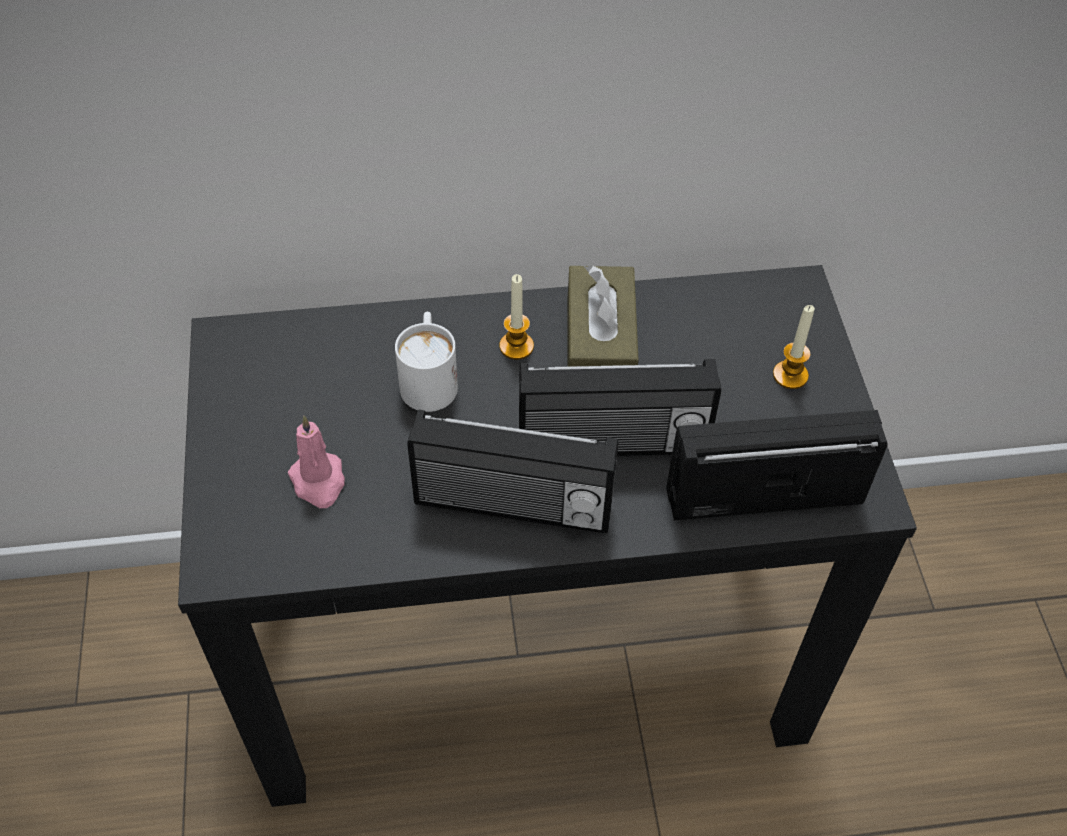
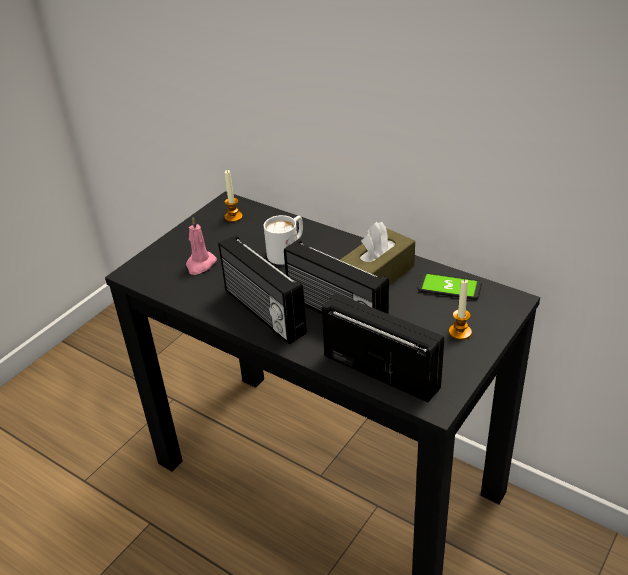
camera: 45 degrees right, 15 degrees down
candle [499,274,534,360] -> candle moved to [224,170,243,222]
none -> phone [418,273,482,300]

